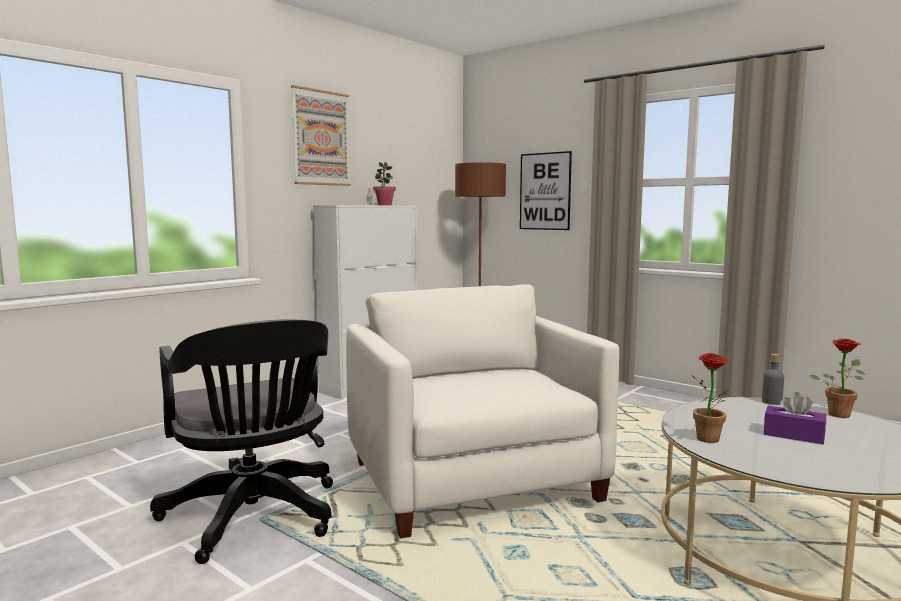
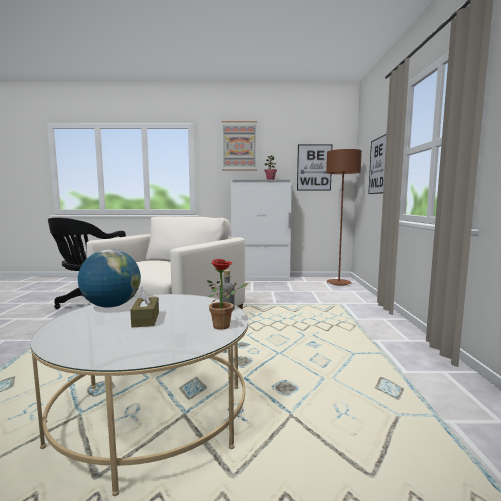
camera: 50 degrees right, 0 degrees up
potted plant [690,353,730,443] -> globe [78,249,141,308]
purple tissue box [764,392,826,444] -> brown tissue box [130,287,159,327]
none -> picture [297,144,332,190]

